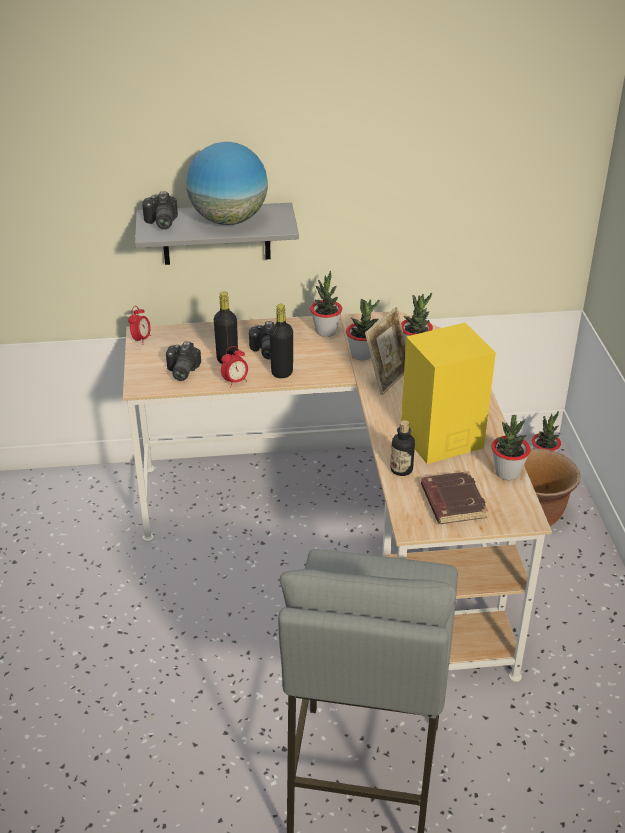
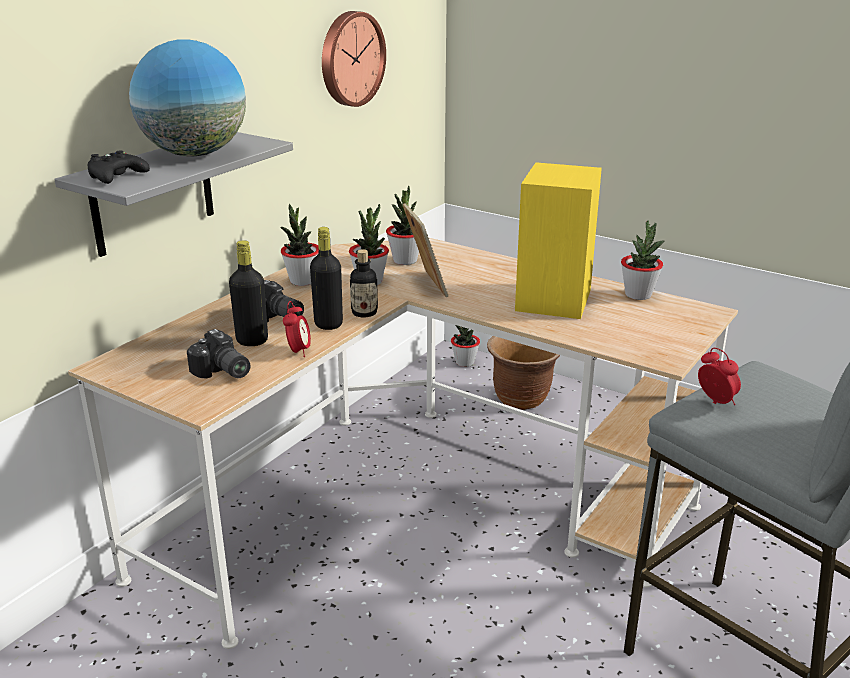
camera: 50 degrees left, 10 degrees down
alarm clock [128,306,151,345] -> alarm clock moved to [698,348,741,405]
camera [142,191,178,230] -> black game controller [88,151,150,184]
bottle [390,420,415,476] -> bottle moved to [350,249,378,317]
brown book [421,471,488,524] -> none
none -> wall clock [322,11,386,107]

